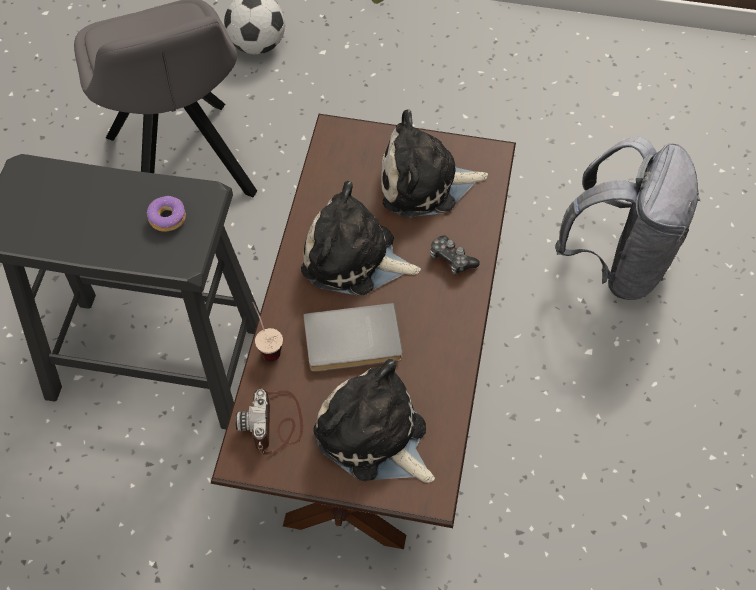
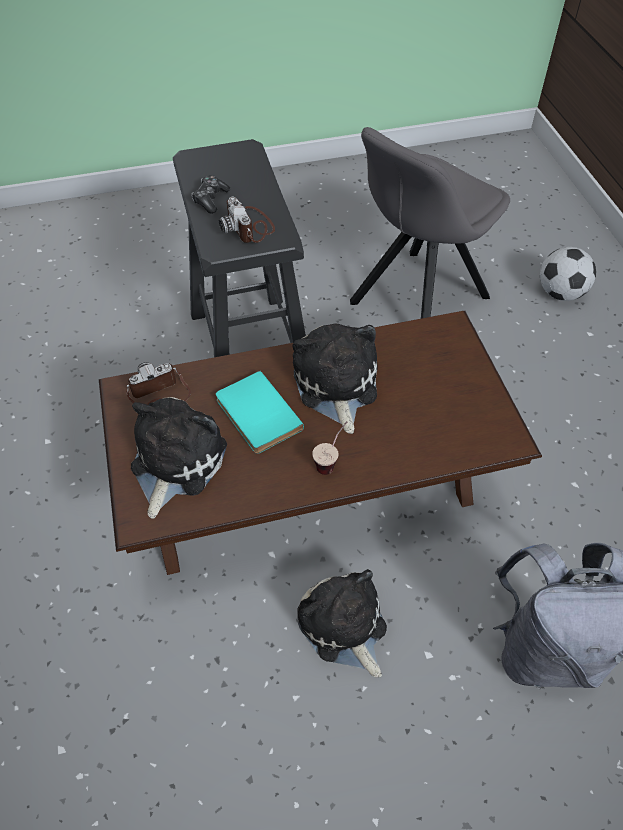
camera: 65 degrees right, 5 degrees down
donut [147,196,186,232] -> camera [219,197,275,243]
cup [252,302,283,361] -> cup moved to [312,421,347,475]
grey book [303,303,402,372] -> turquoise book [216,371,304,454]
plush toy [381,109,488,217] -> plush toy moved to [297,569,387,678]
game controller [430,235,480,274] -> game controller moved to [191,175,230,214]

